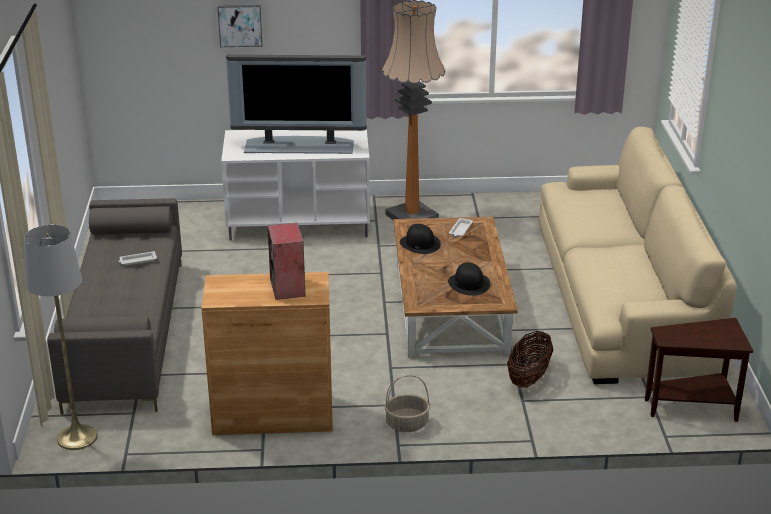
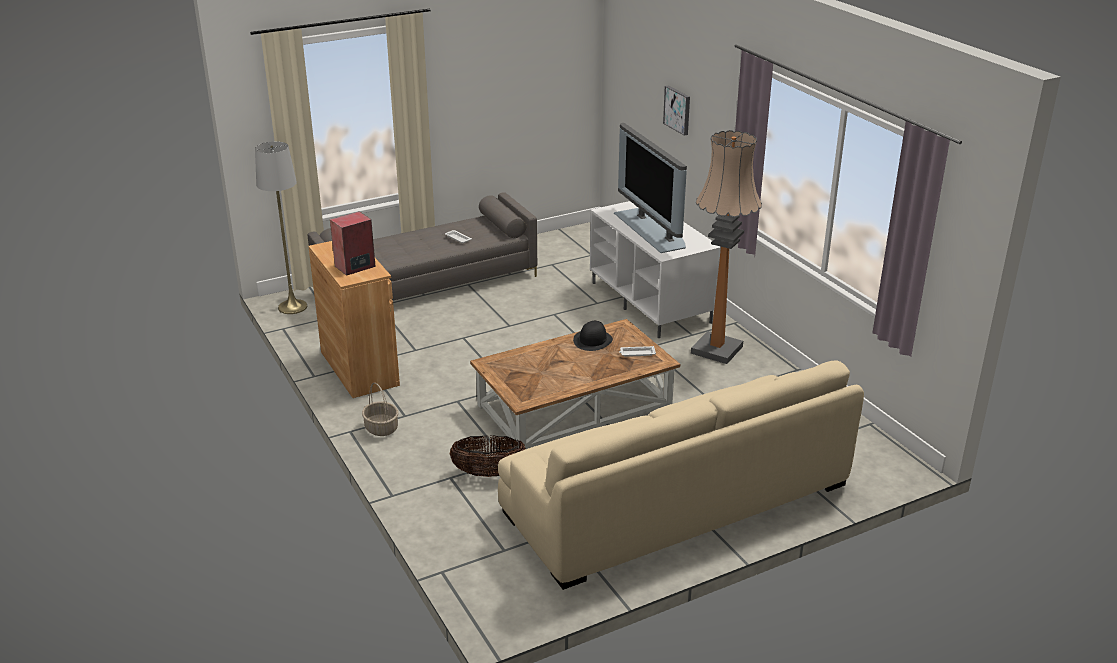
camera: 65 degrees right, 0 degrees up
black hat [448,262,490,296] -> none
brown side table [645,318,753,422] -> none

